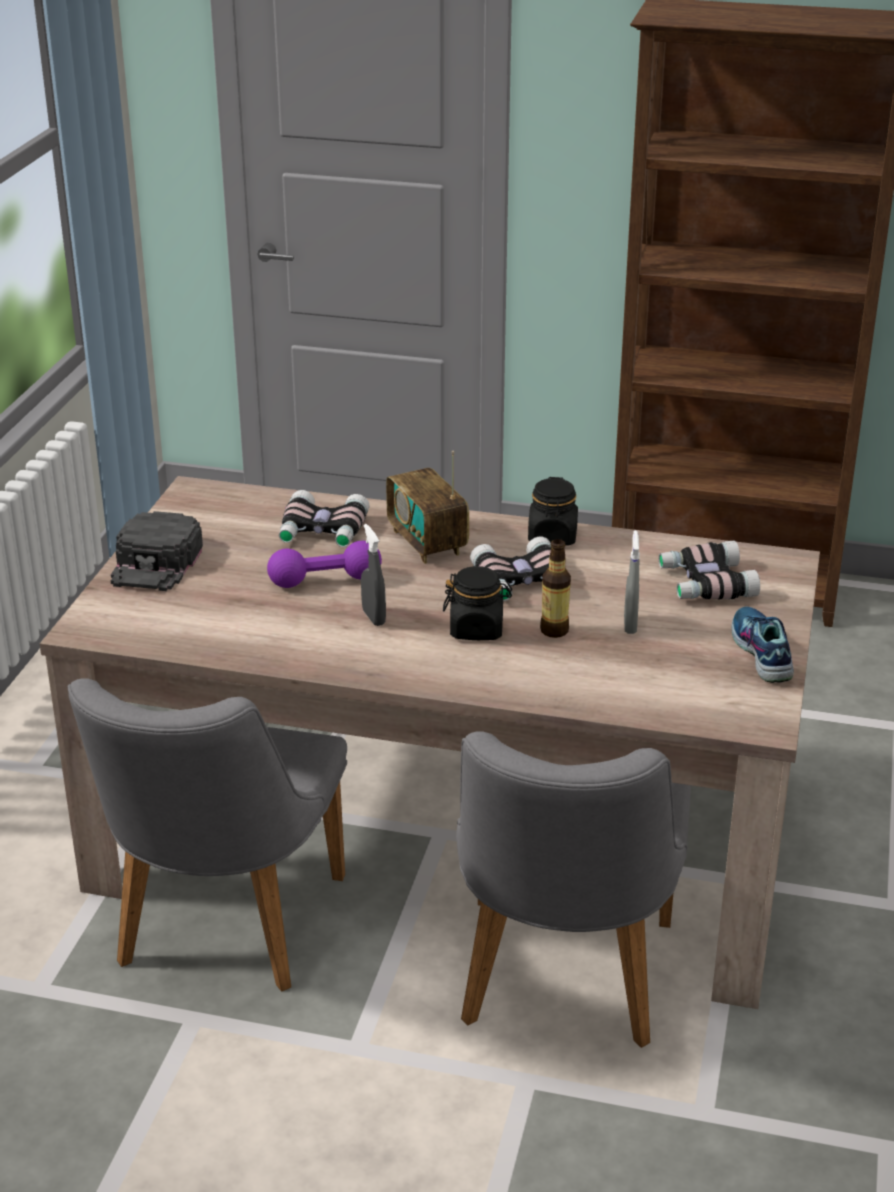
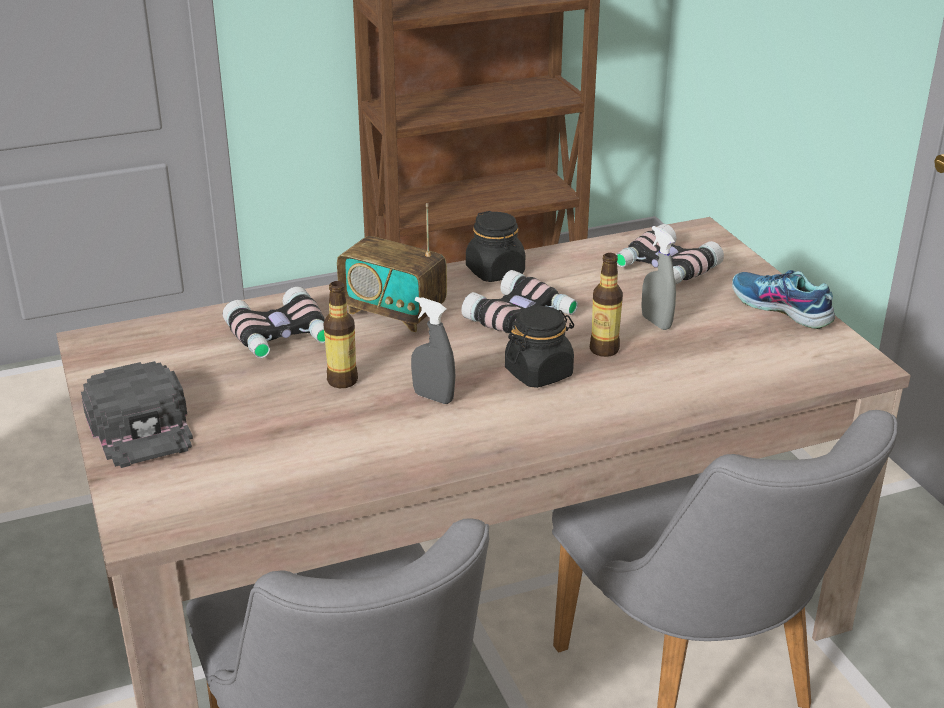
camera: 35 degrees left, 0 degrees up
purple dumbbell [267,541,382,588] -> bottle [323,281,358,388]

